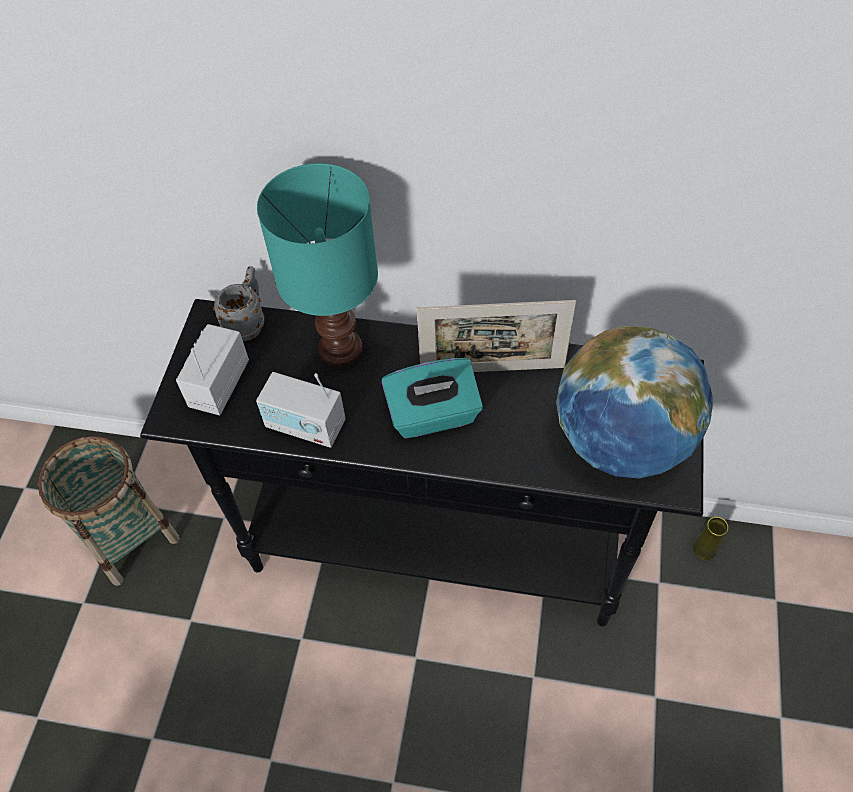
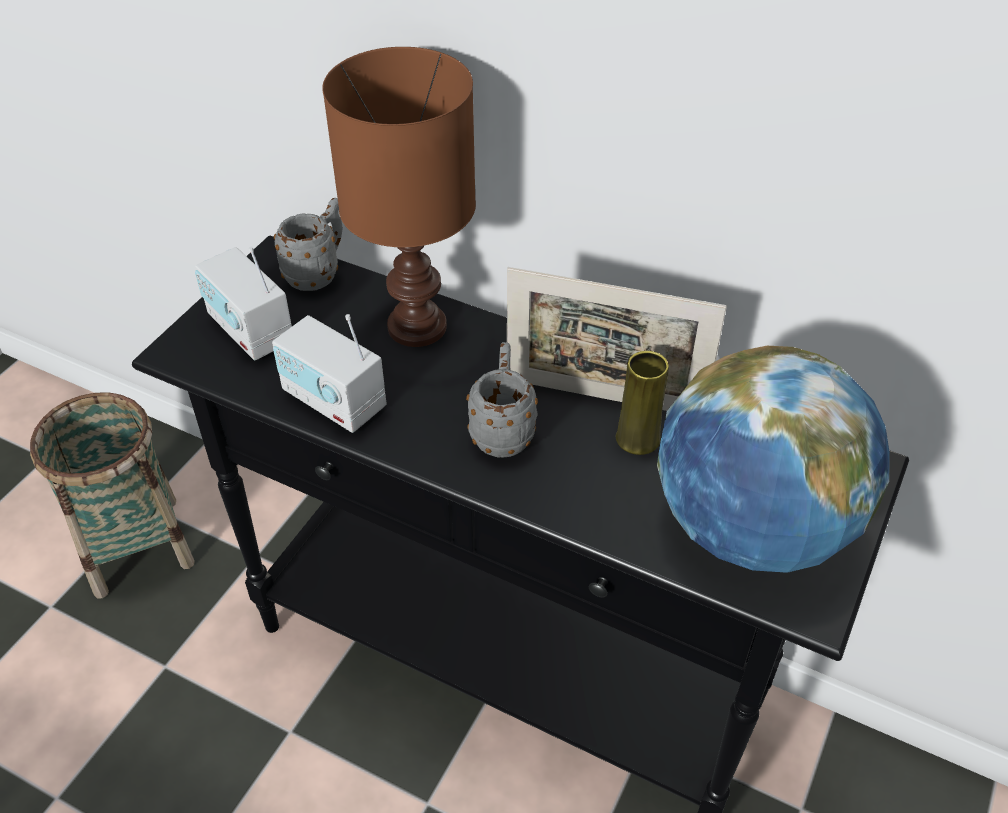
camera: 15 degrees right, 10 degrees down
radio [176,324,249,415] -> radio turned 75 degrees counterclockwise [195,246,292,361]
turquoise table lamp [257,163,378,367] -> brown table lamp [322,47,476,347]
turquoise tissue box [382,358,483,438] -> grey mug [466,342,538,458]
yellow vase [693,517,728,560] -> yellow vase moved to [616,351,669,455]

